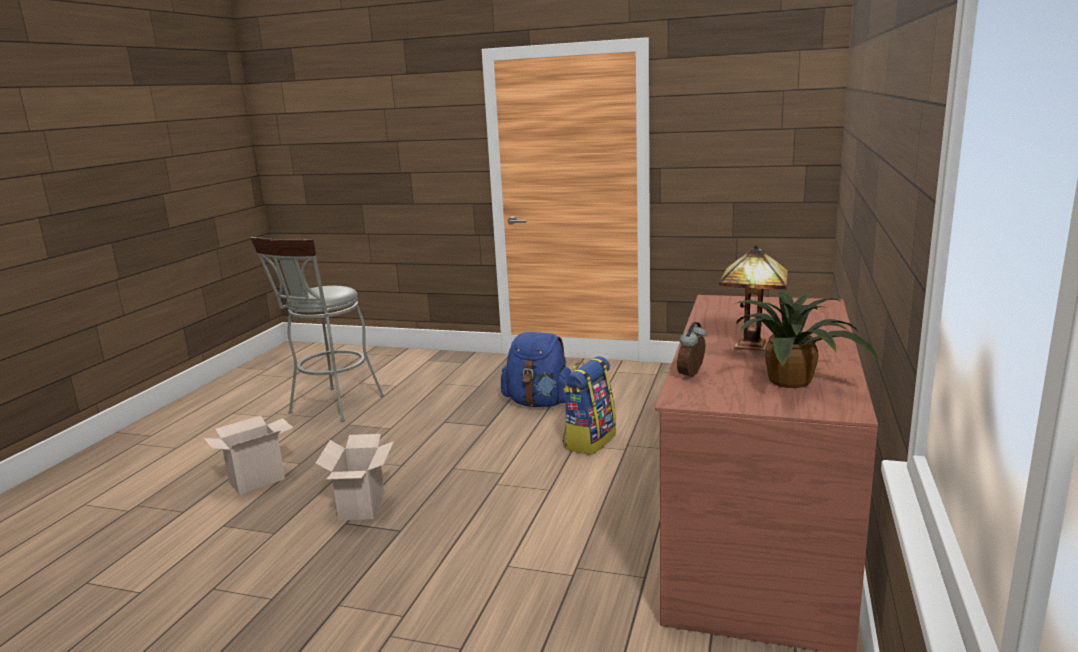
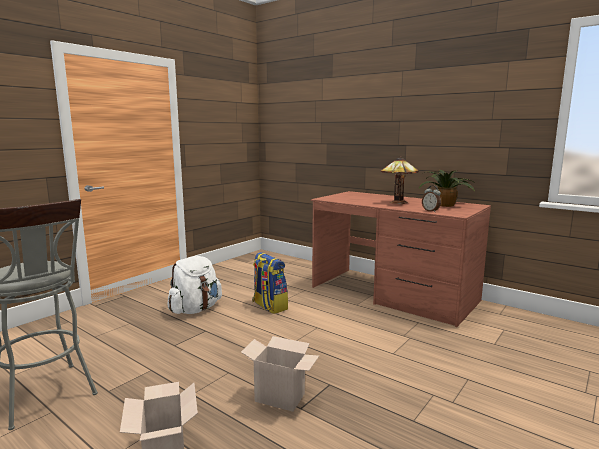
camera: 70 degrees left, 5 degrees down
blue backpack [501,332,572,407] -> white backpack [167,256,222,314]

